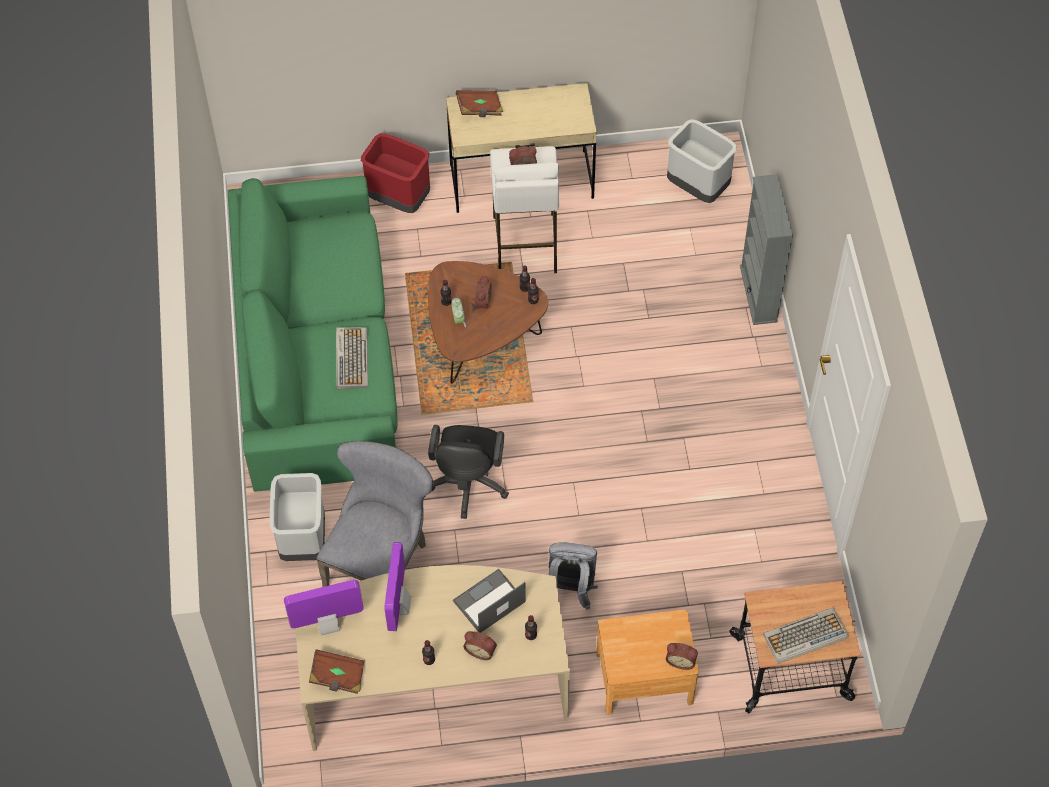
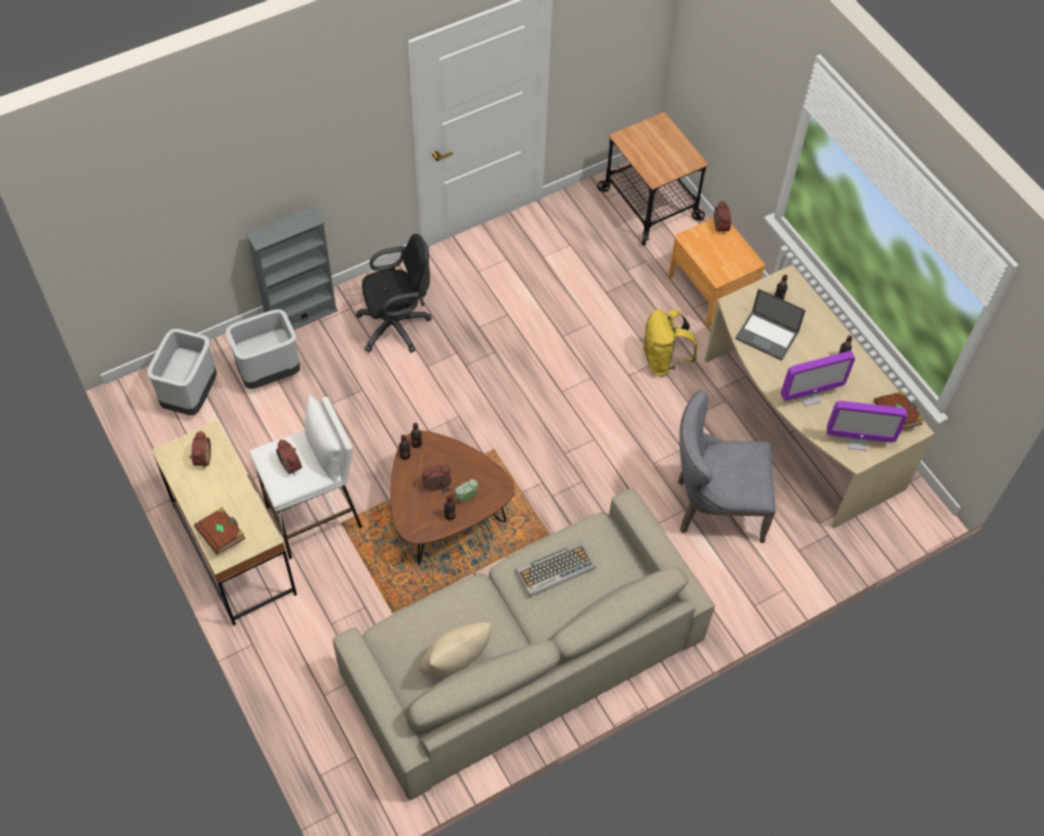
camera: 115 degrees left, 0 degrees up
green sofa [228,176,398,492] -> beige sofa [333,488,715,800]
grey trash can [270,473,325,561] -> grey trash can moved to [226,309,300,389]
monitor [284,580,364,635] -> monitor turned 45 degrees counterclockwise [827,401,907,451]
red trash can [361,133,430,213] -> none
black office chair [428,425,509,519] -> black office chair moved to [355,234,432,353]
alarm clock [463,631,497,660] -> alarm clock moved to [189,431,211,469]
grey backpack [548,542,598,610] -> yellow backpack [642,309,697,376]
keyboard [763,608,849,664] -> none
none -> beige pillow [418,622,492,677]

